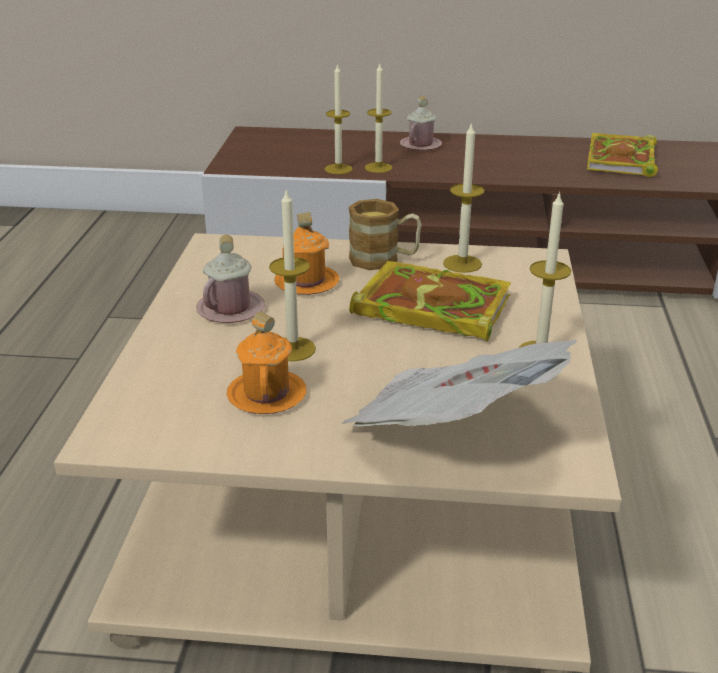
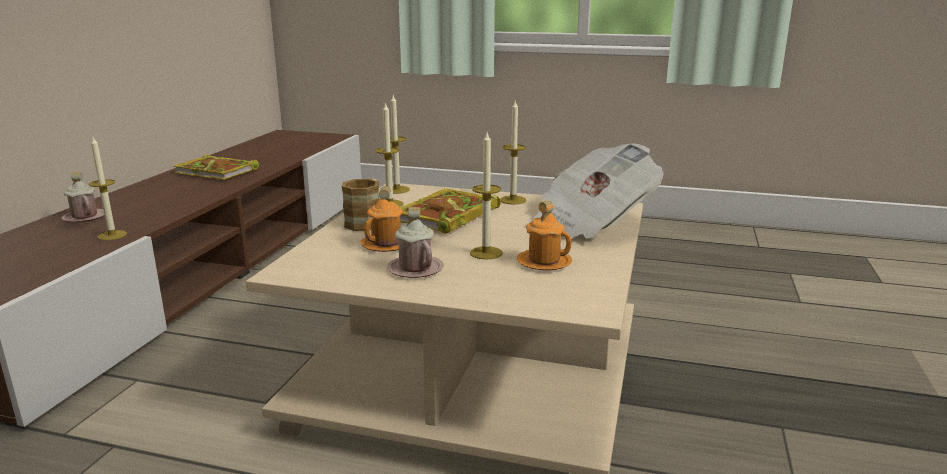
camera: 80 degrees left, 10 degrees down
candle [325,63,353,174] -> candle moved to [390,95,410,194]

